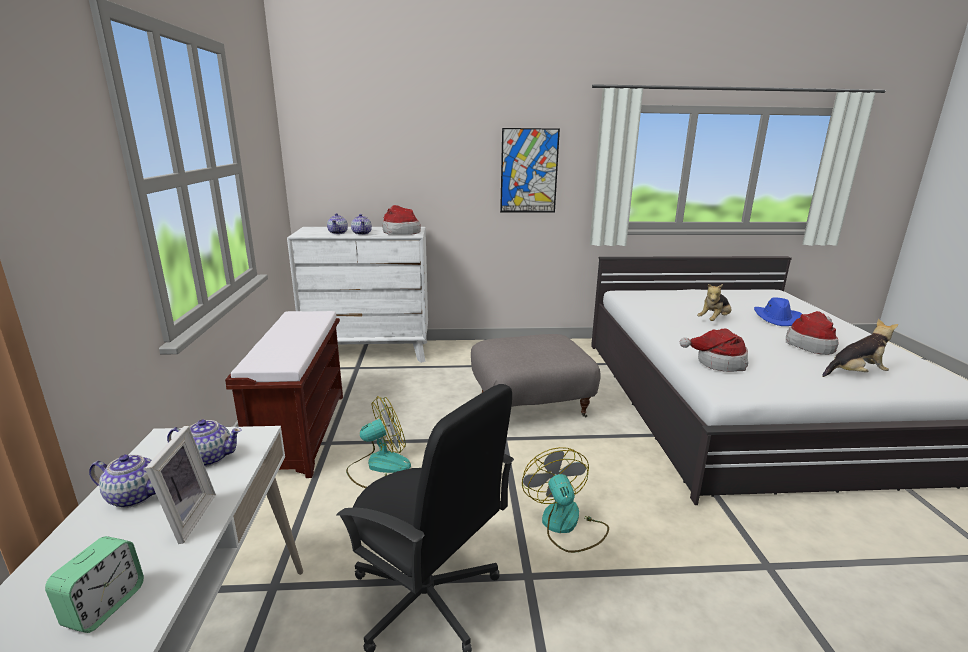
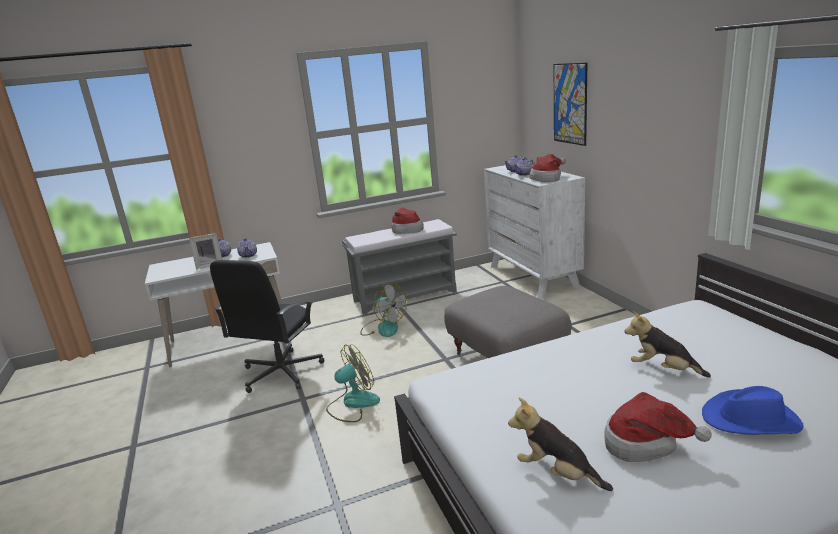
camera: 75 degrees right, 0 degrees up
alarm clock [45,536,144,633] -> none
brown bench [225,311,343,478] -> grey bench [342,219,457,315]
picture [500,128,560,213] -> picture moved to [554,63,587,146]
hat [680,328,748,372] -> hat moved to [391,208,424,234]
plush toy [822,318,898,377] -> plush toy turned 150 degrees clockwise [508,398,613,491]

